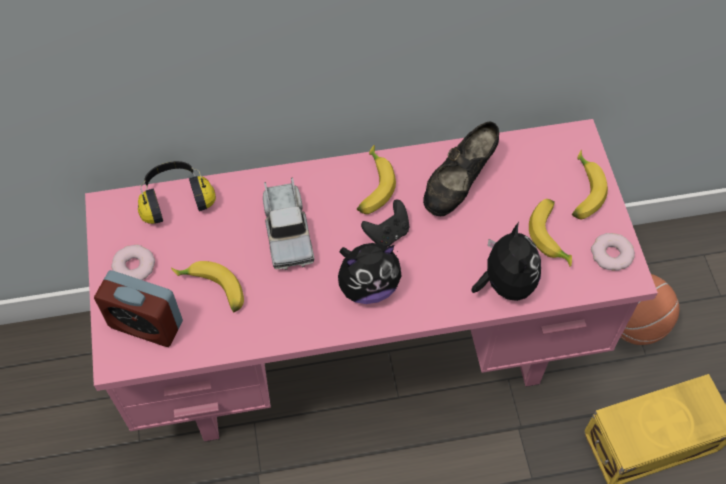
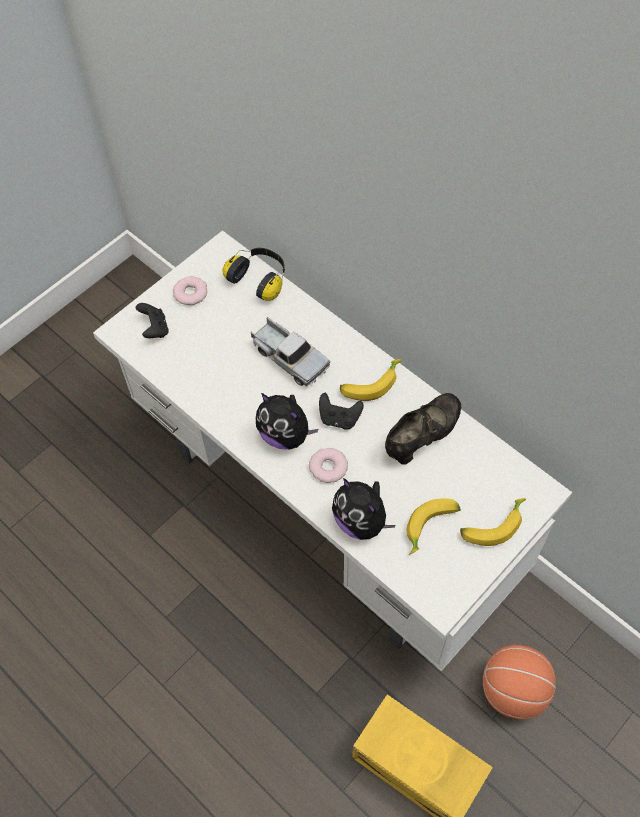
camera: 55 degrees right, 0 degrees up
pink desk [85,119,658,441] -> white desk [93,230,572,671]
alarm clock [94,270,183,347] -> black game controller [136,303,169,338]
banana [171,261,244,312] -> none
toy truck [263,178,314,270] -> toy truck turned 90 degrees counterclockwise [251,317,330,386]
black shoe [423,122,499,216] -> black shoe turned 135 degrees clockwise [385,393,461,465]
plush toy [471,222,541,301] -> plush toy turned 90 degrees clockwise [332,478,396,540]
donut [591,233,635,271] -> donut moved to [309,448,348,483]

